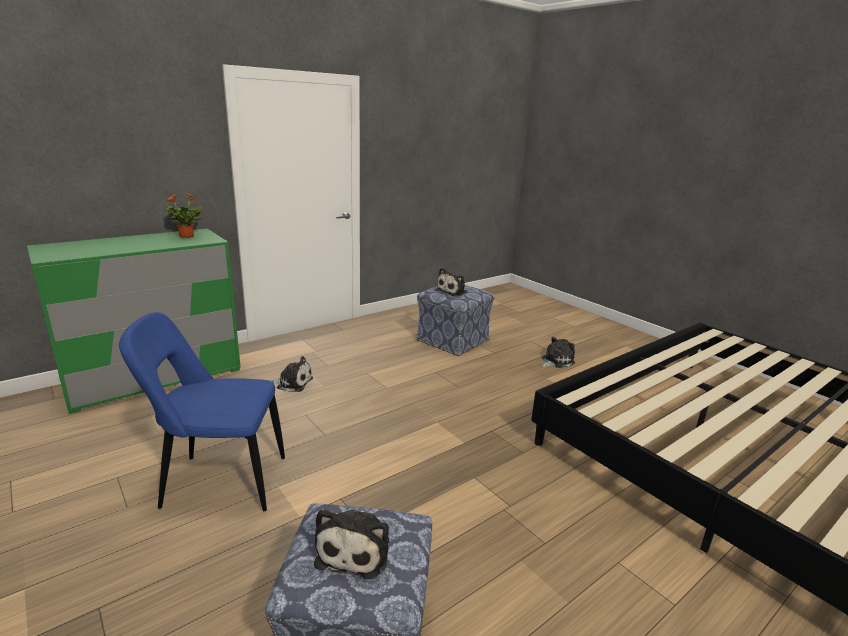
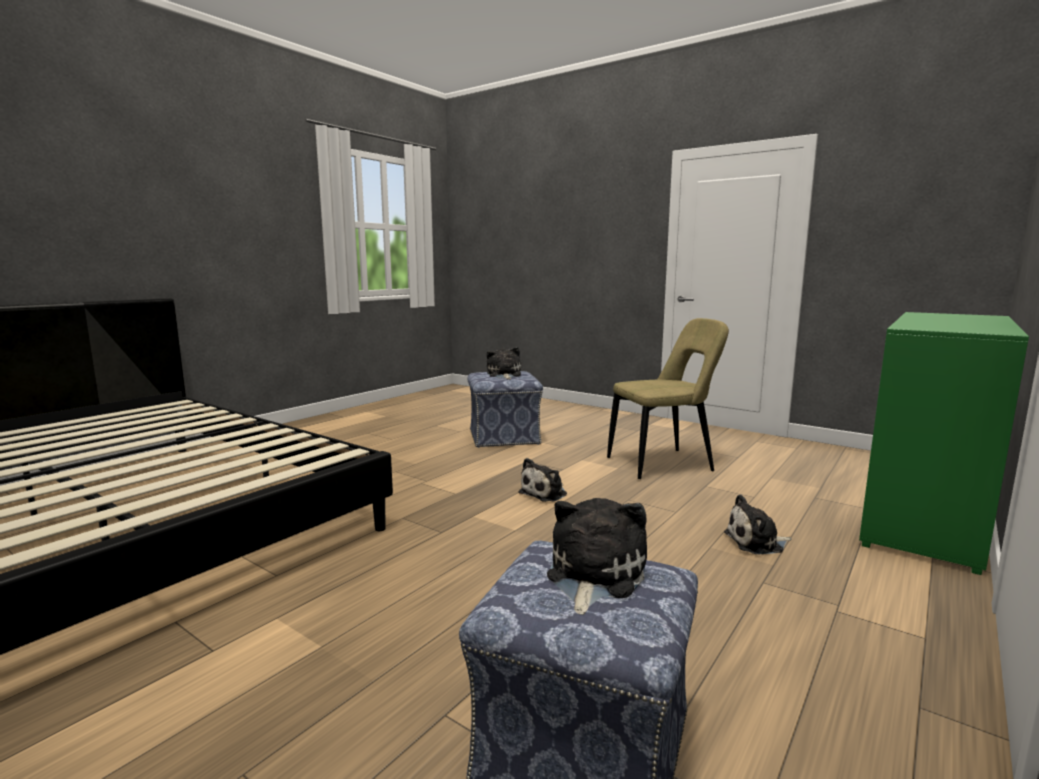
camera: 165 degrees right, 10 degrees down
blue chair [119,312,285,511] -> beige chair [607,318,729,479]
potted plant [164,193,202,238] -> none
plush toy [541,337,575,368] -> plush toy moved to [518,458,567,502]

